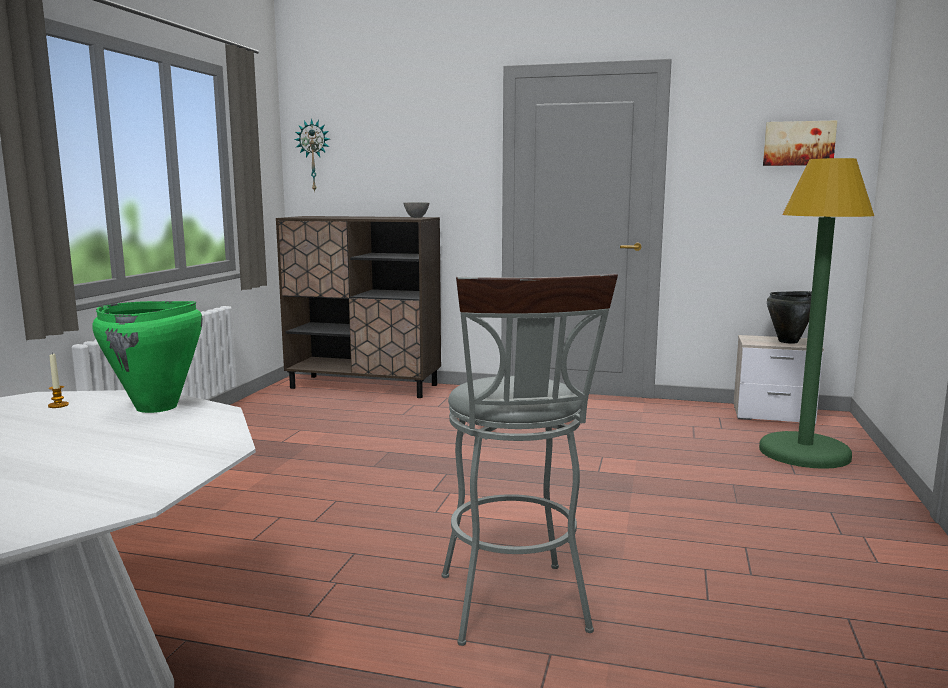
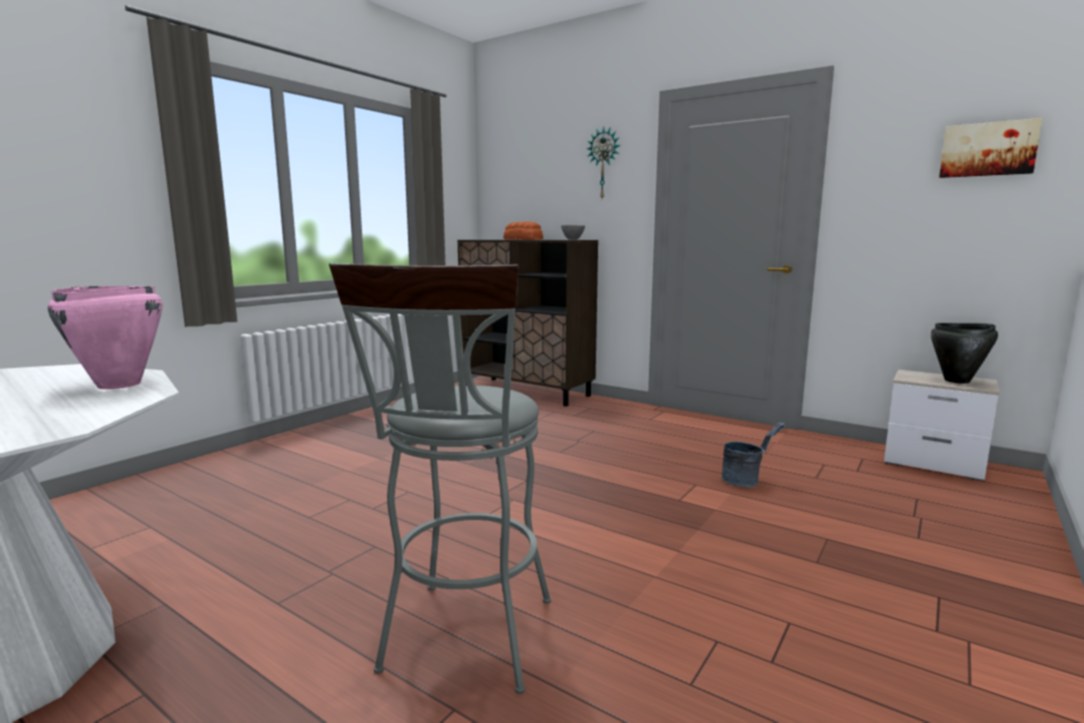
camera: 20 degrees right, 0 degrees up
candle [48,354,69,408] -> none
green cooking pot [92,301,203,413] -> pink cooking pot [48,286,162,389]
wall clock [294,118,329,192] -> wall clock moved to [587,126,621,198]
green floor lamp [759,158,874,469] -> none
none -> bread [503,222,543,240]
none -> grey bucket [722,423,786,488]

